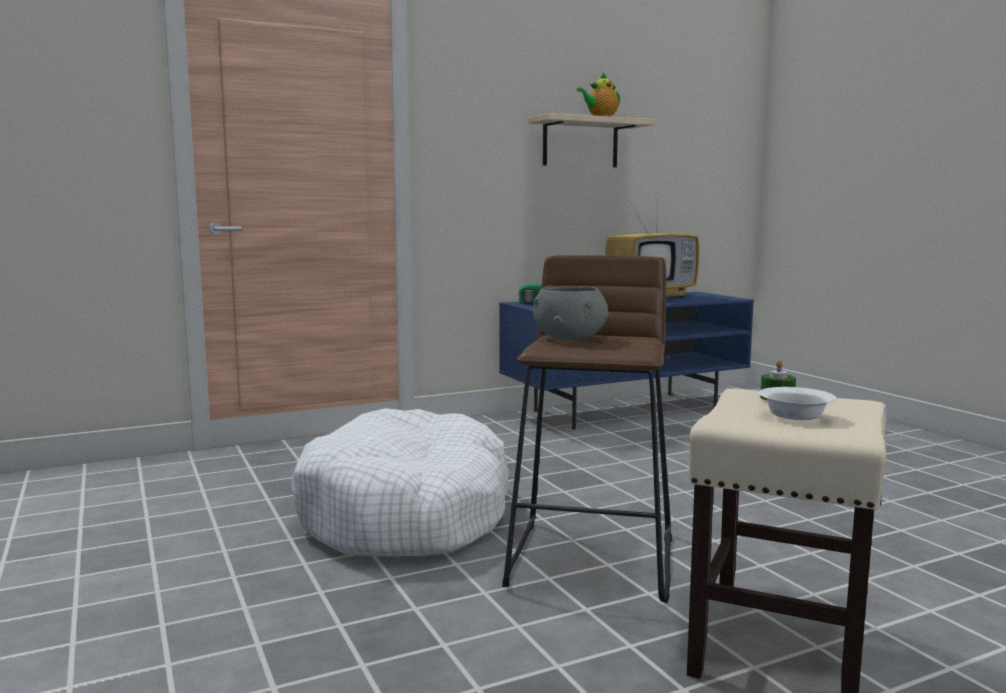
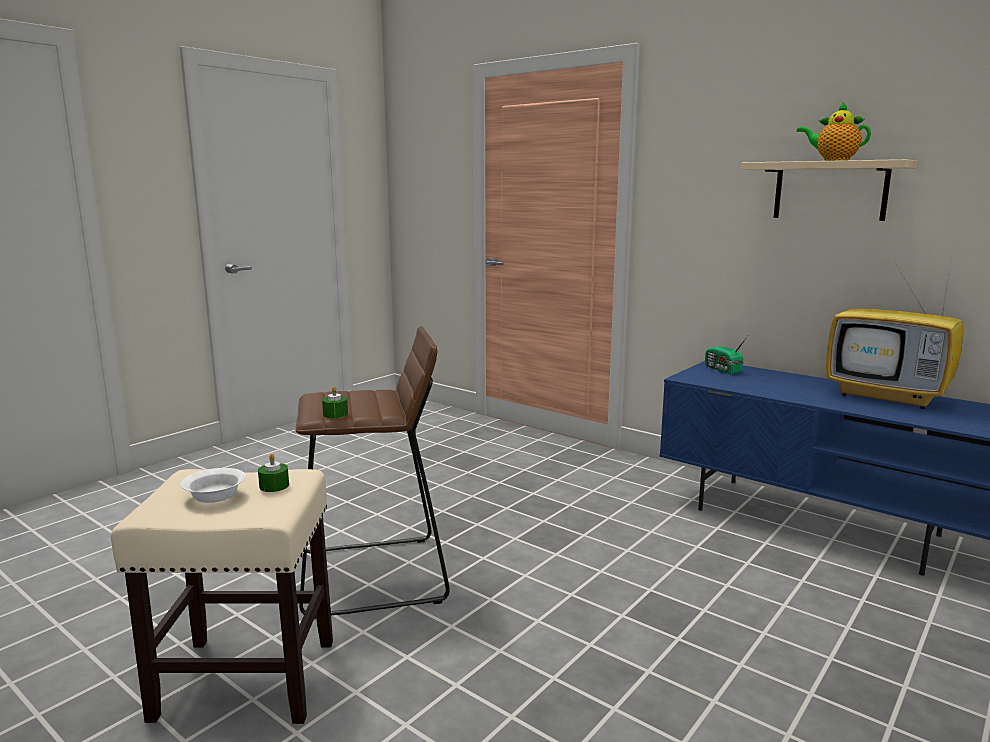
camera: 65 degrees right, 5 degrees up
white dog bed [291,408,508,556] -> none
grey bowl [533,286,609,340] -> none
none -> green candle [322,386,348,418]

